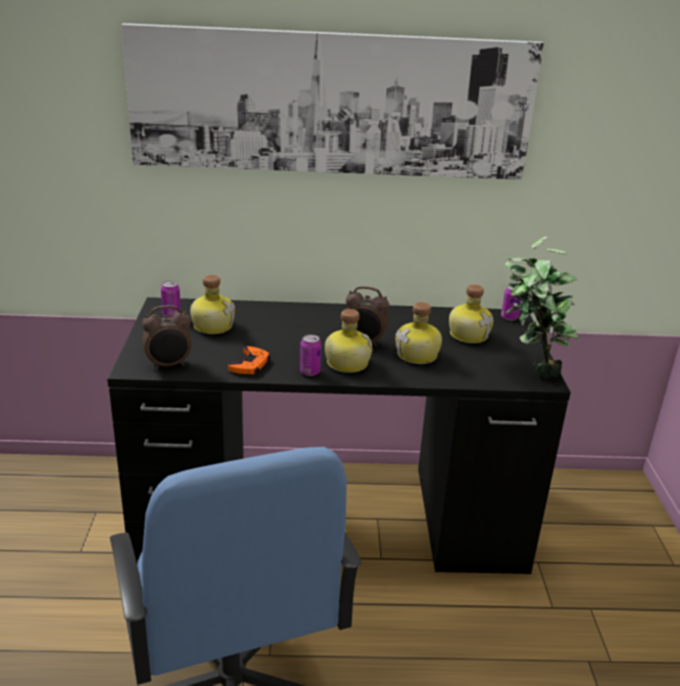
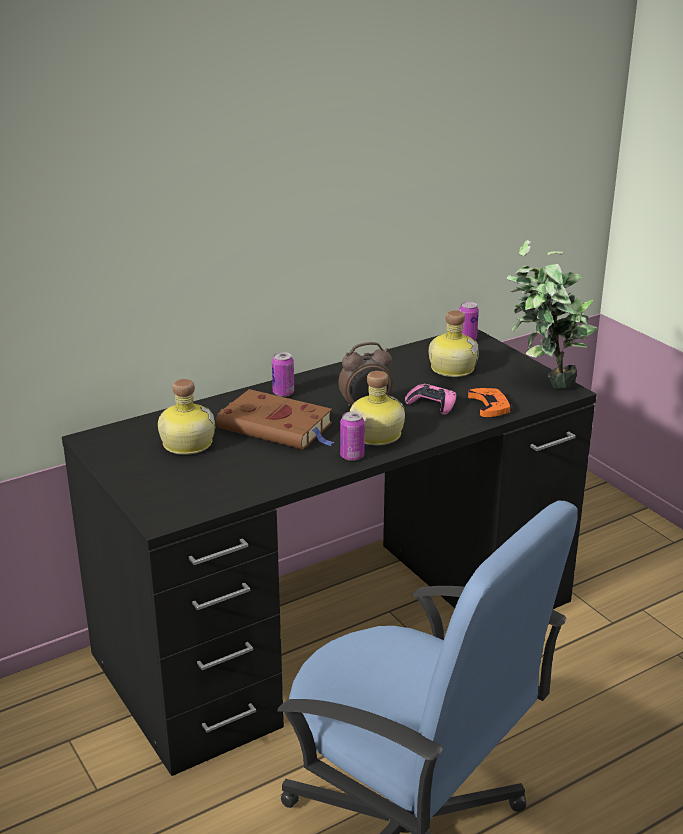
camera: 30 degrees left, 0 degrees up
picture [121,23,544,180] -> none
alarm clock [142,305,192,370] -> none
can [161,281,181,318] -> can moved to [272,352,294,397]
orange game controller [228,346,270,374] -> orange game controller moved to [468,388,512,417]
bottle [395,302,442,364] -> pink game controller [405,384,456,415]
none -> brown book [216,389,335,450]

